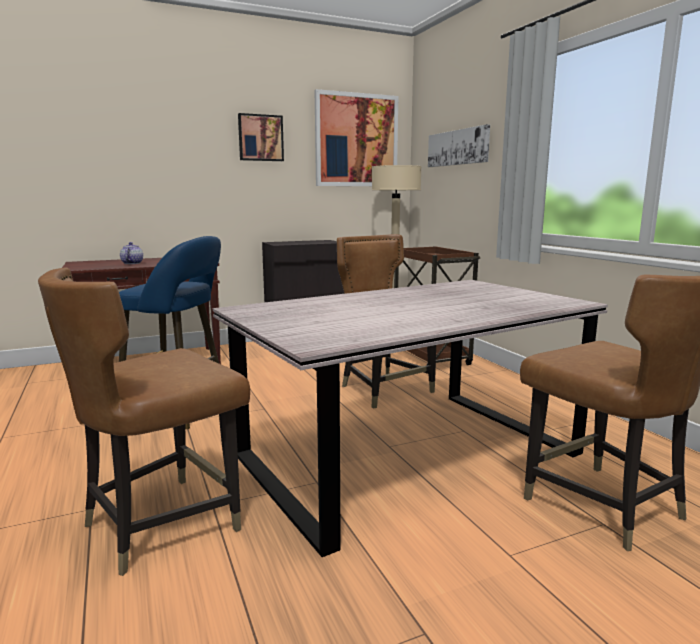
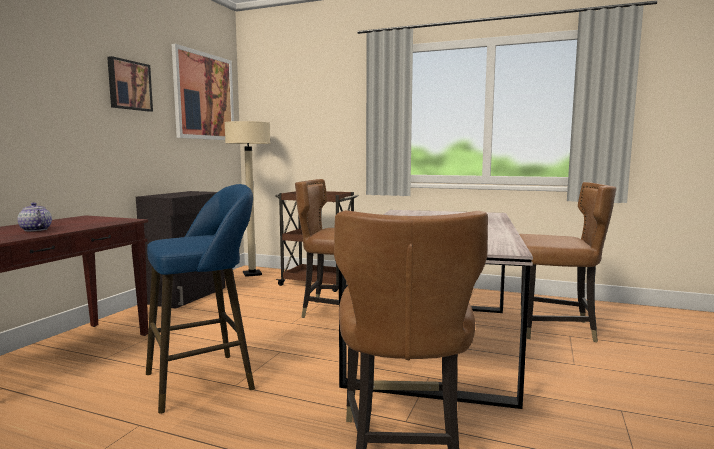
camera: 45 degrees left, 5 degrees down
picture [428,124,490,167] -> none

